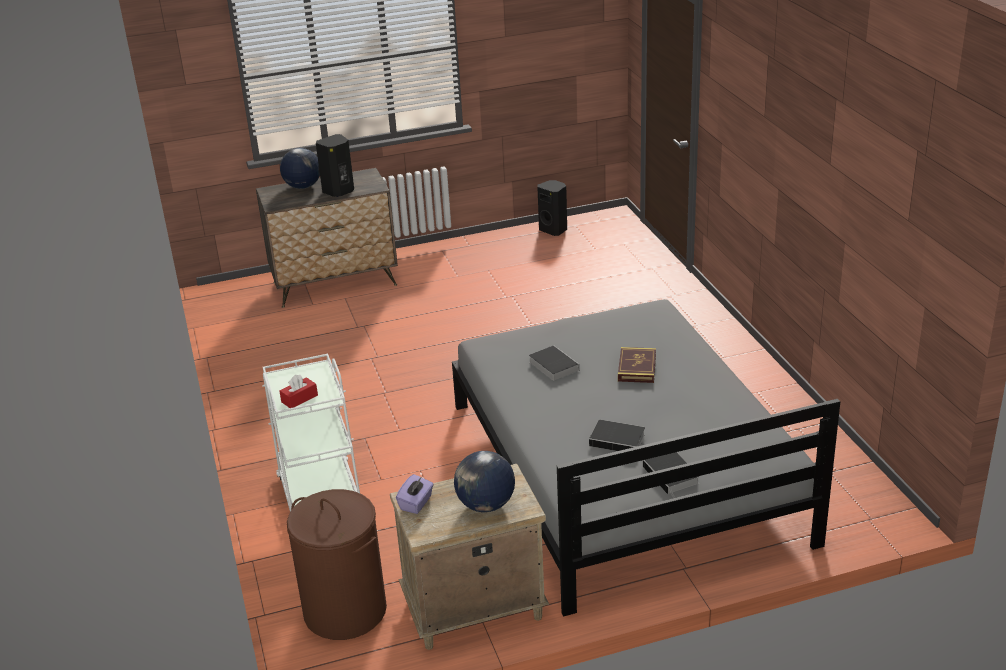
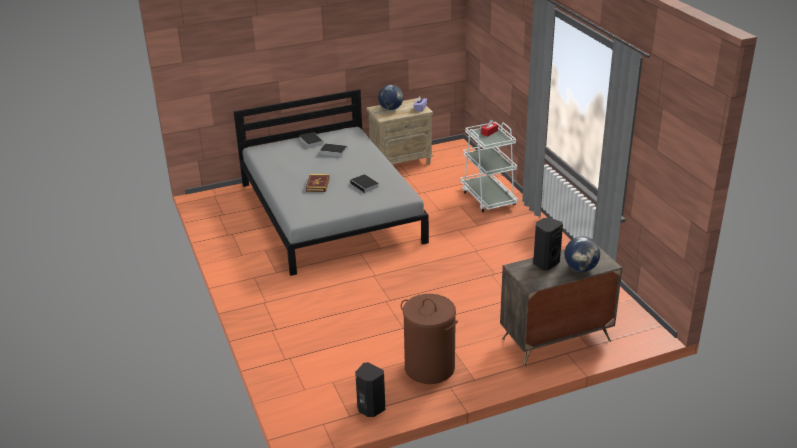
camera: 175 degrees right, 0 degrees up
brown laundry basket [287,489,387,640] -> brown laundry basket moved to [401,294,458,384]

